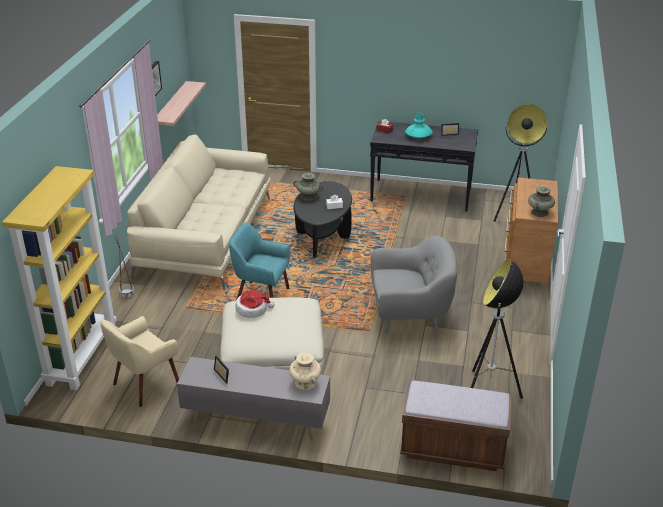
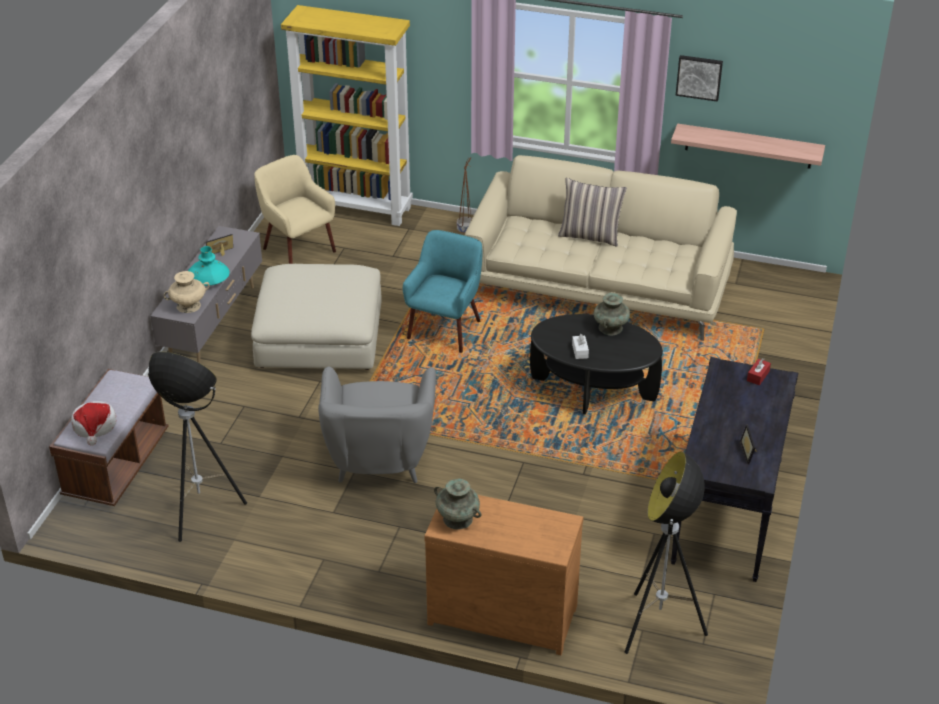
camera: 95 degrees right, 5 degrees up
hat [236,289,275,318] -> hat moved to [71,401,116,446]
turquoise vase [405,113,433,138] -> turquoise vase moved to [188,246,230,286]
none -> pillow [558,178,627,247]

